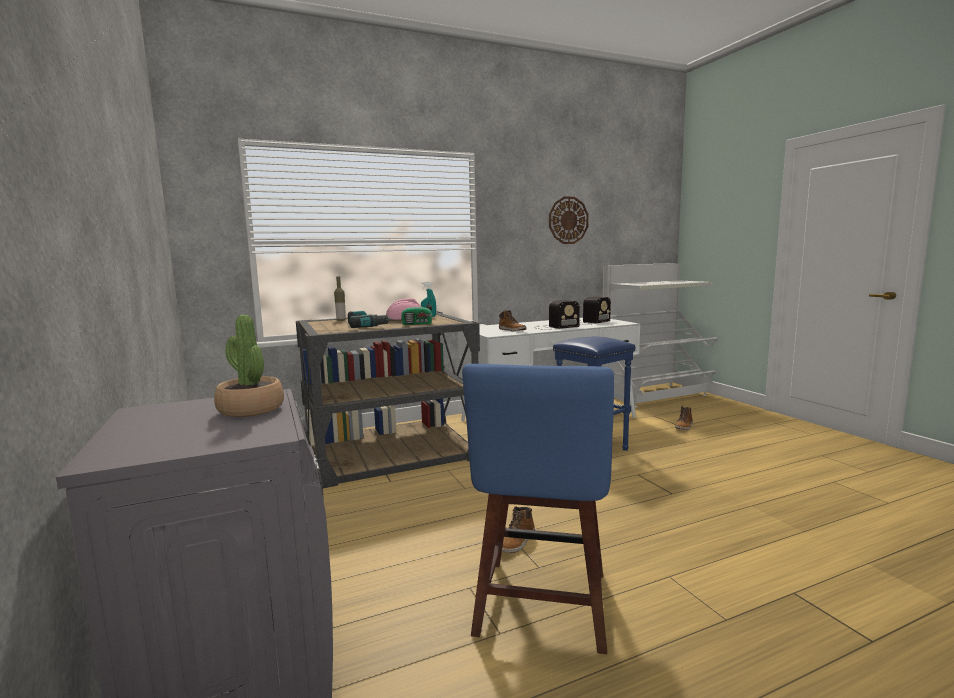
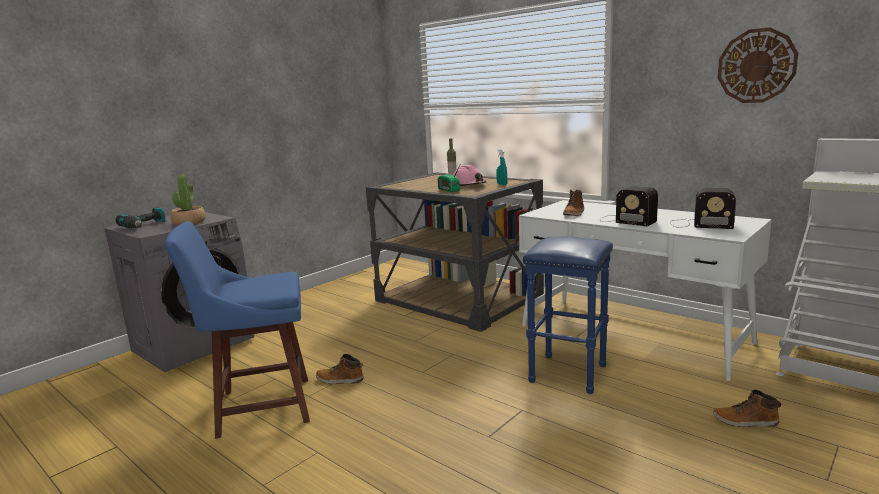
camera: 65 degrees right, 5 degrees up
power drill [348,311,392,328] -> power drill moved to [116,207,166,228]

